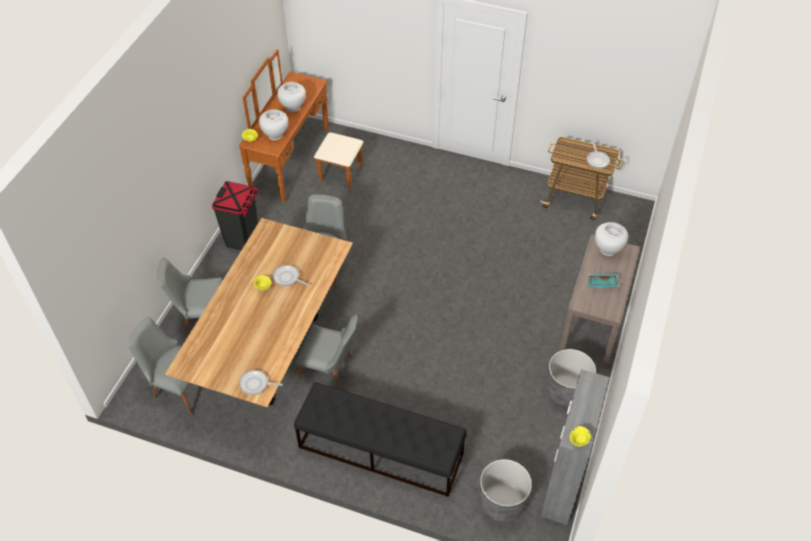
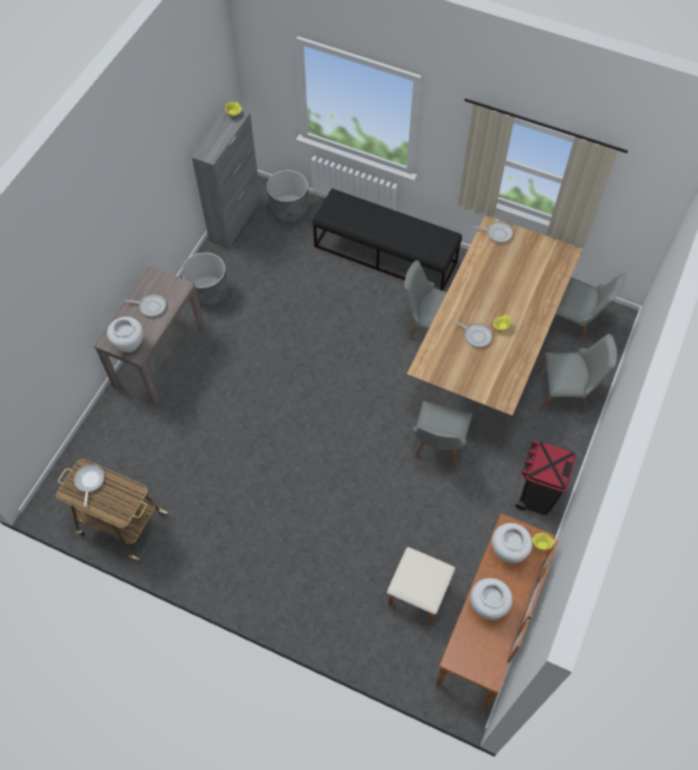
camera: 175 degrees left, 10 degrees up
turquoise tray [588,274,619,288] -> frying pan [125,294,166,317]

